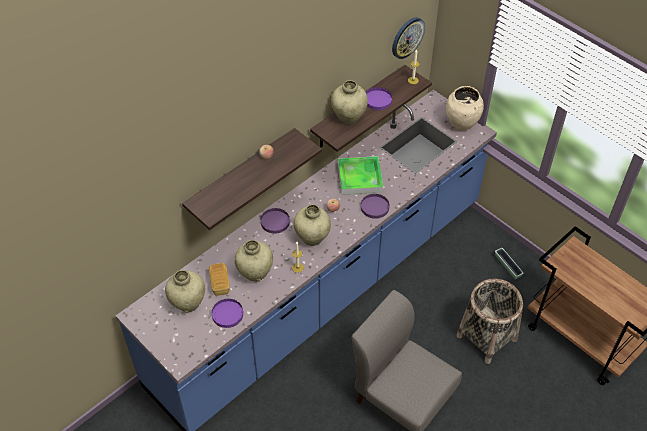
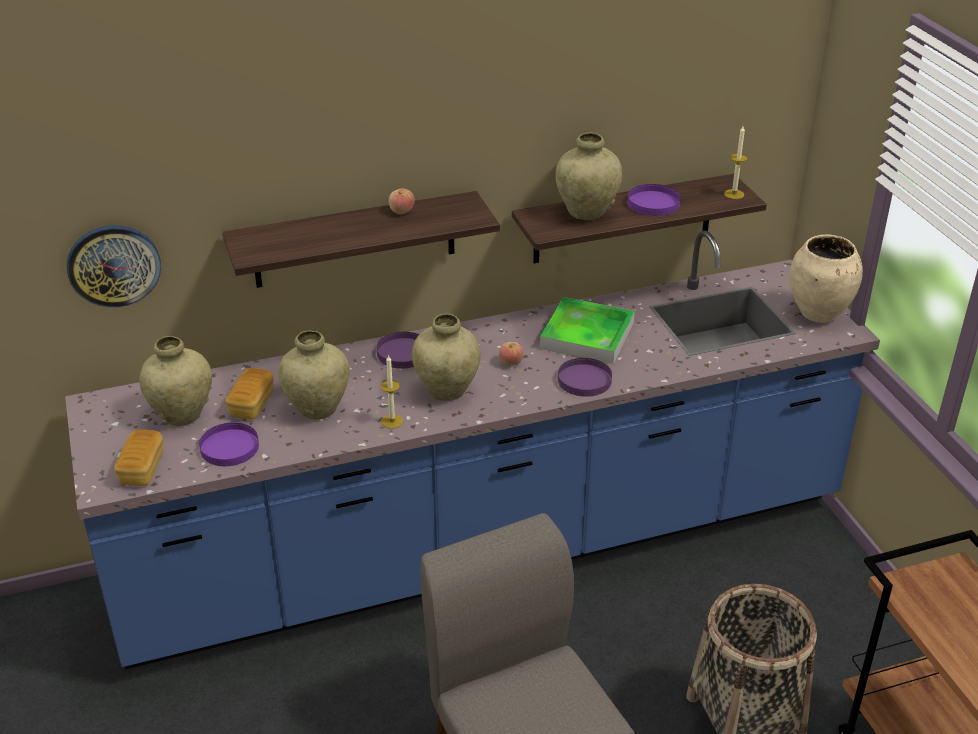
camera: 25 degrees right, 15 degrees down
wall clock [392,17,425,59] -> wall clock moved to [67,225,161,307]
planter [495,248,523,280] -> none
none -> bread [114,430,163,486]

